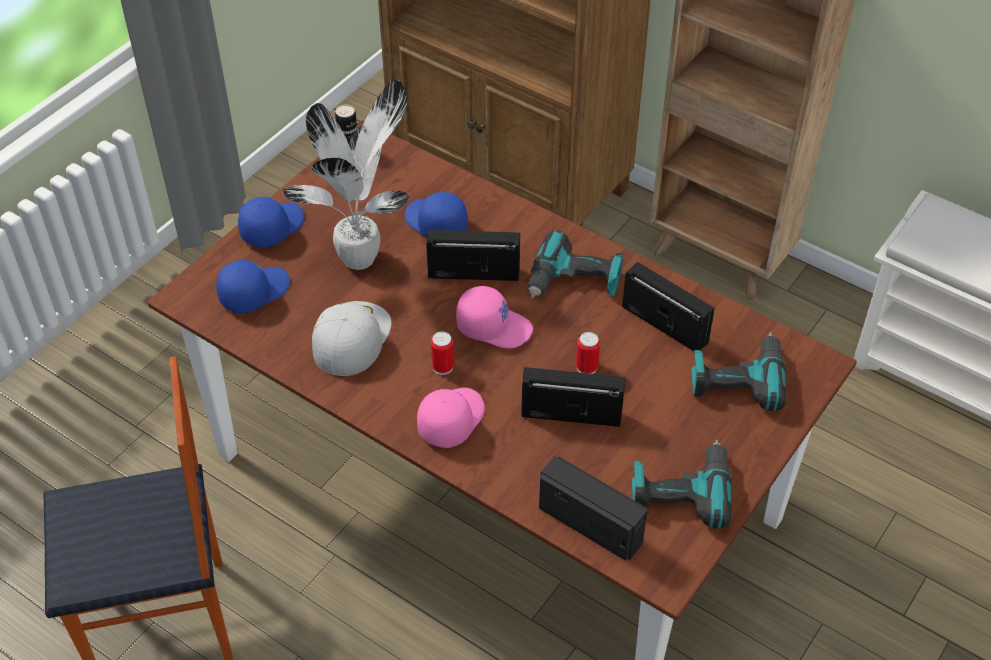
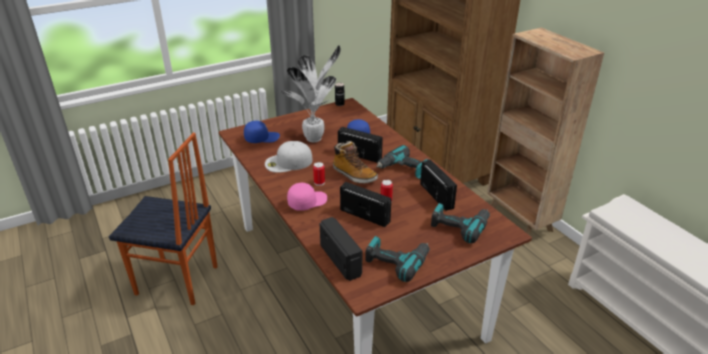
camera: 25 degrees right, 15 degrees down
blue cap [238,197,305,248] -> none
white cap [312,301,392,376] -> white cap turned 150 degrees counterclockwise [265,141,312,173]
pink cap [456,286,533,348] -> boot [333,141,378,183]

